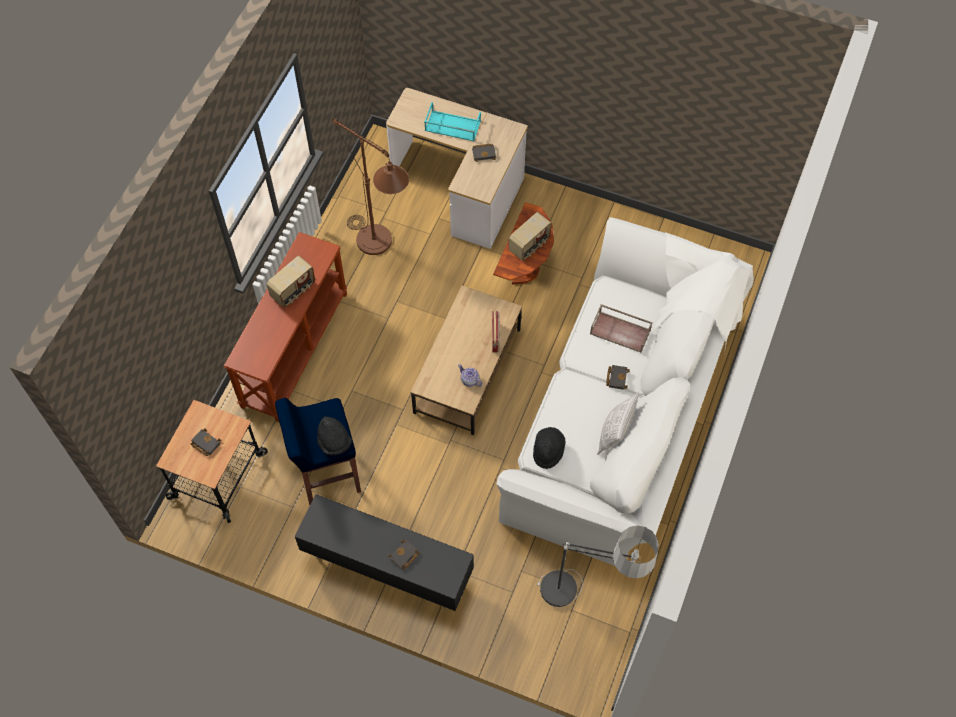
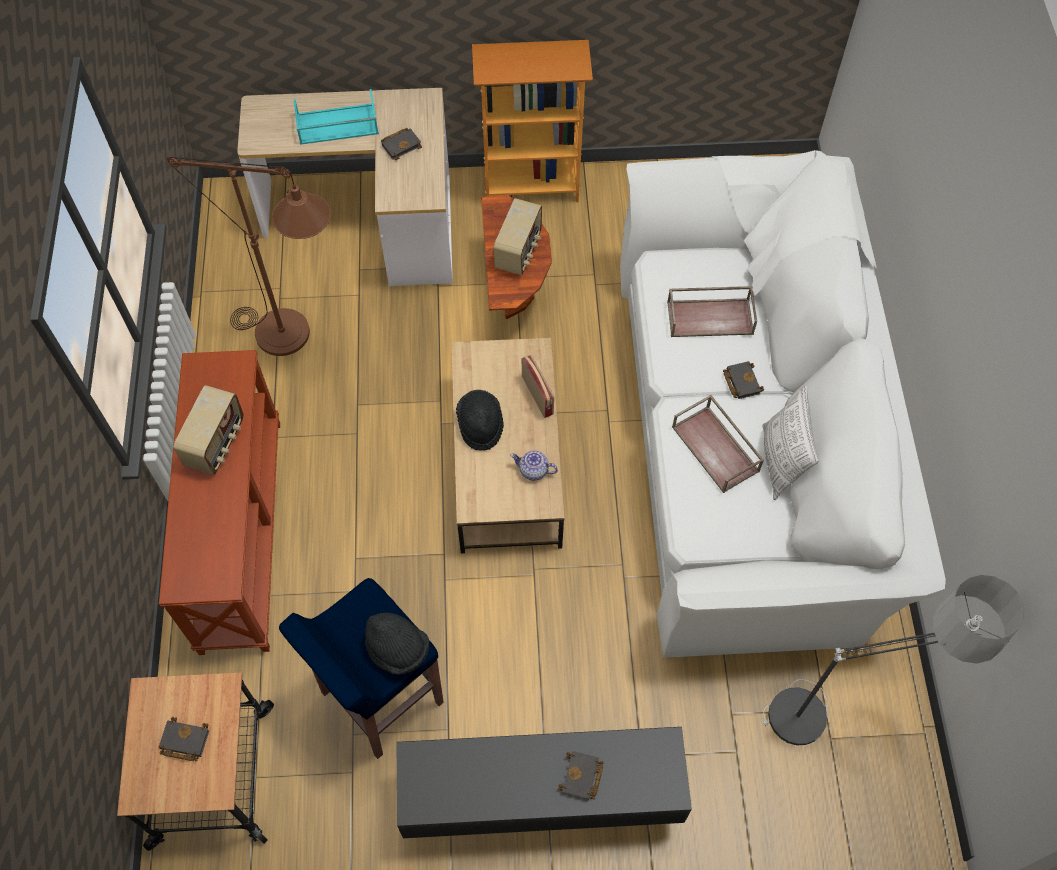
camera: 25 degrees left, 0 degrees up
black hat [533,427,566,469] -> black hat moved to [456,390,504,451]
none -> bookcase [472,40,593,202]
none -> brown tray [672,395,764,493]

